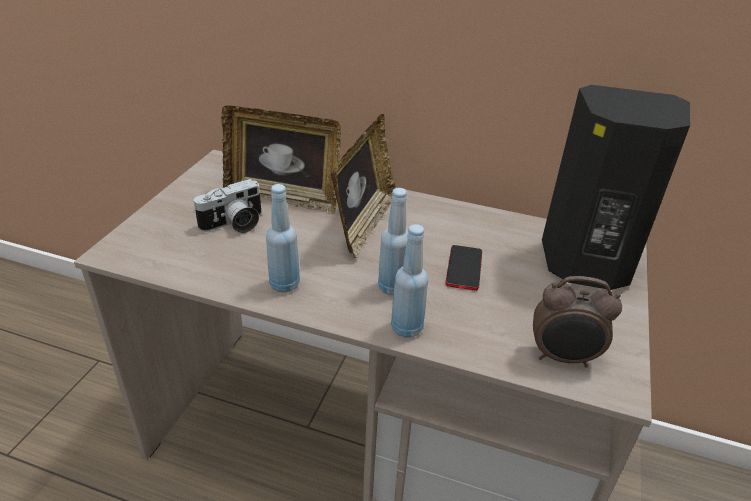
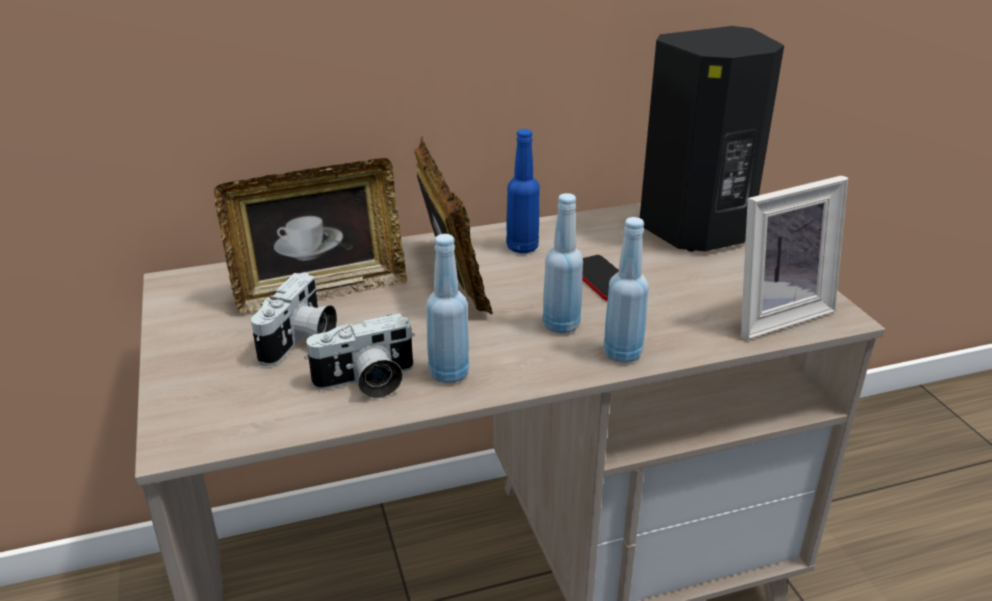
camera: 35 degrees left, 5 degrees down
alarm clock [533,276,622,367] -> picture frame [741,175,848,340]
none -> camera [304,313,415,399]
none -> blue bottle [506,129,540,253]

